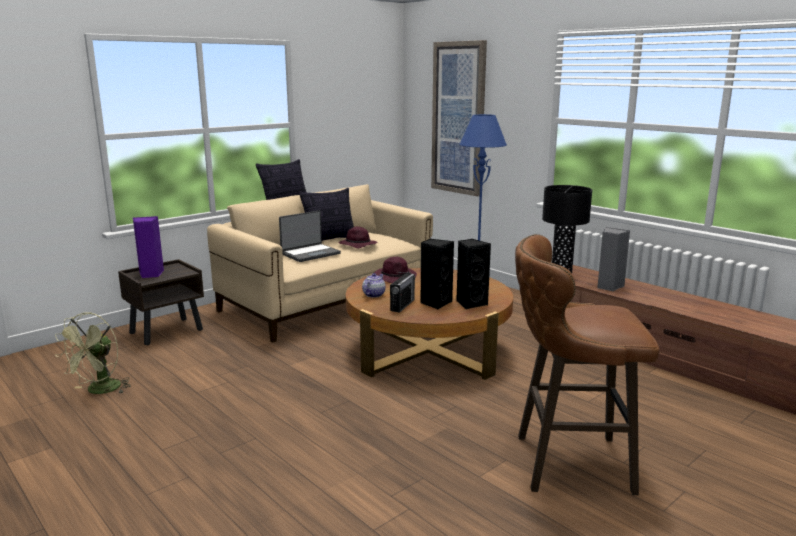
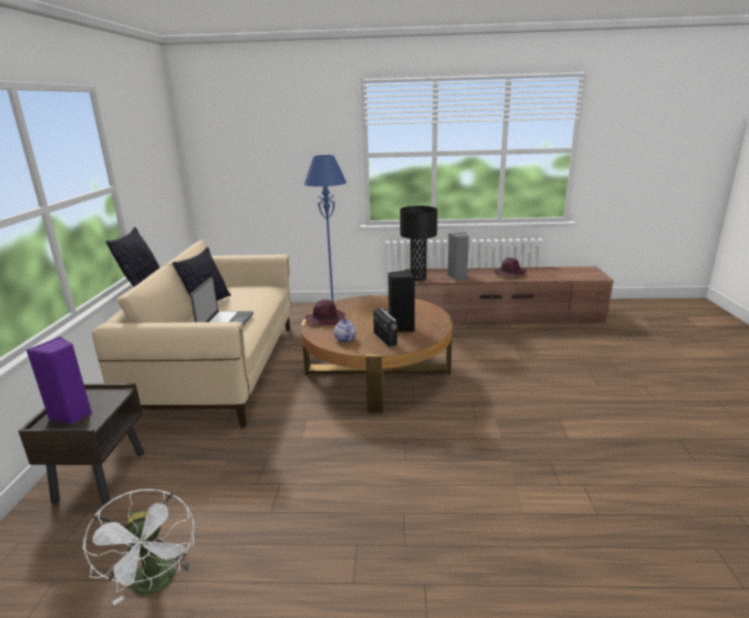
camera: 45 degrees left, 5 degrees up
green fan [55,312,131,394] -> white fan [82,489,194,605]
purple hat [339,226,377,248] -> purple hat moved to [494,258,526,276]
picture [431,40,487,196] -> none
black speaker [456,239,491,309] -> none
brown stool [515,234,660,495] -> none

